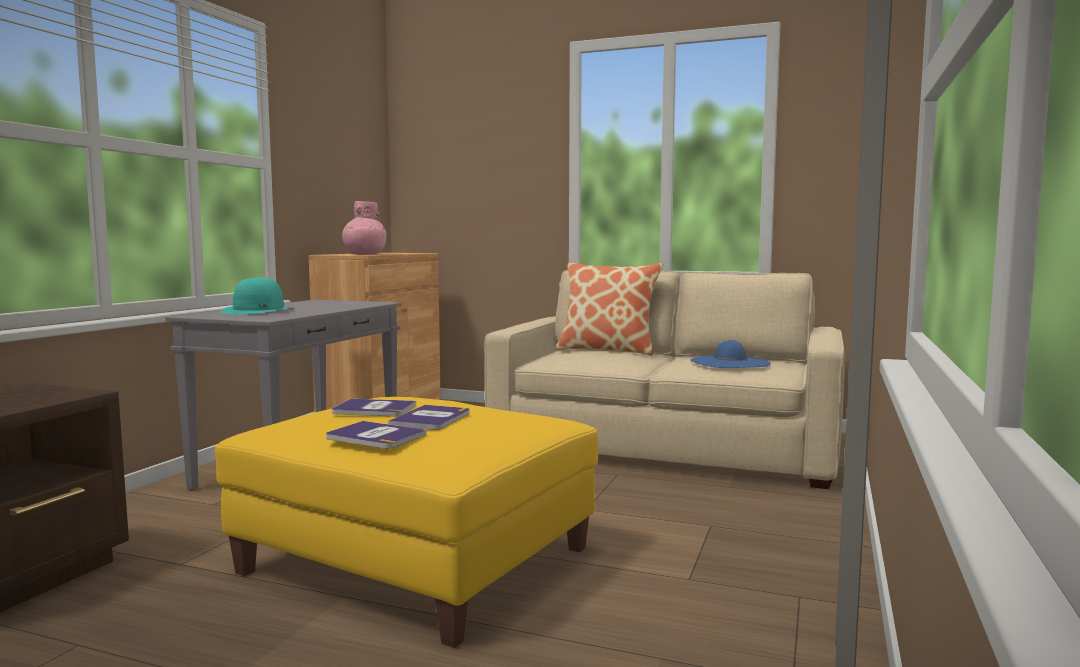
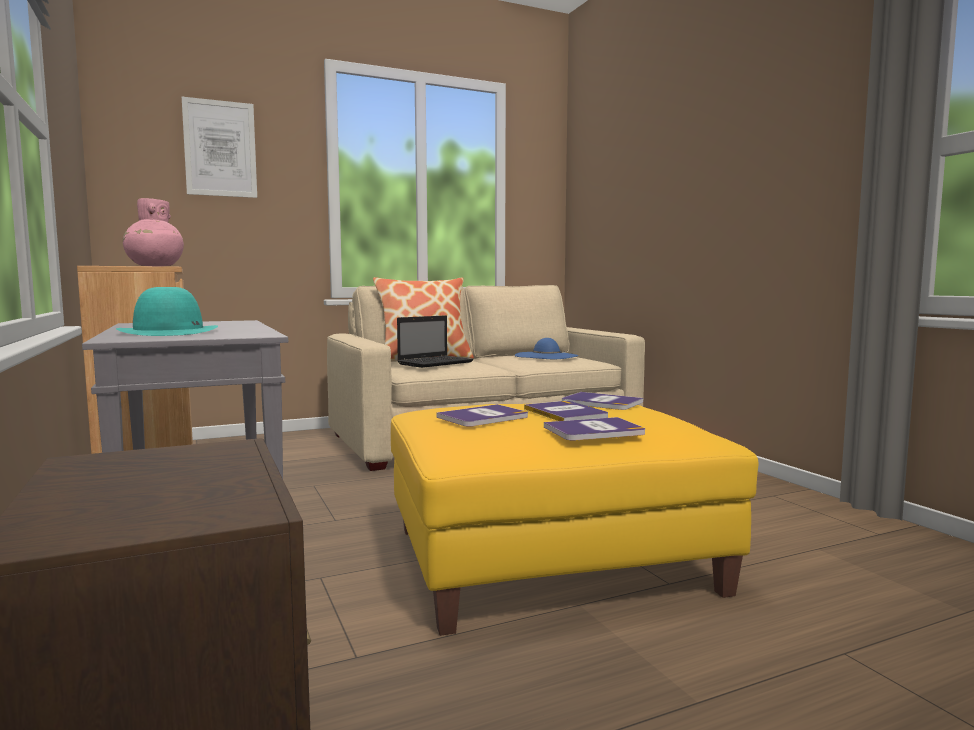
camera: 45 degrees left, 0 degrees up
none -> picture [182,97,257,198]
none -> laptop [397,315,473,368]
none -> book [562,392,643,410]

